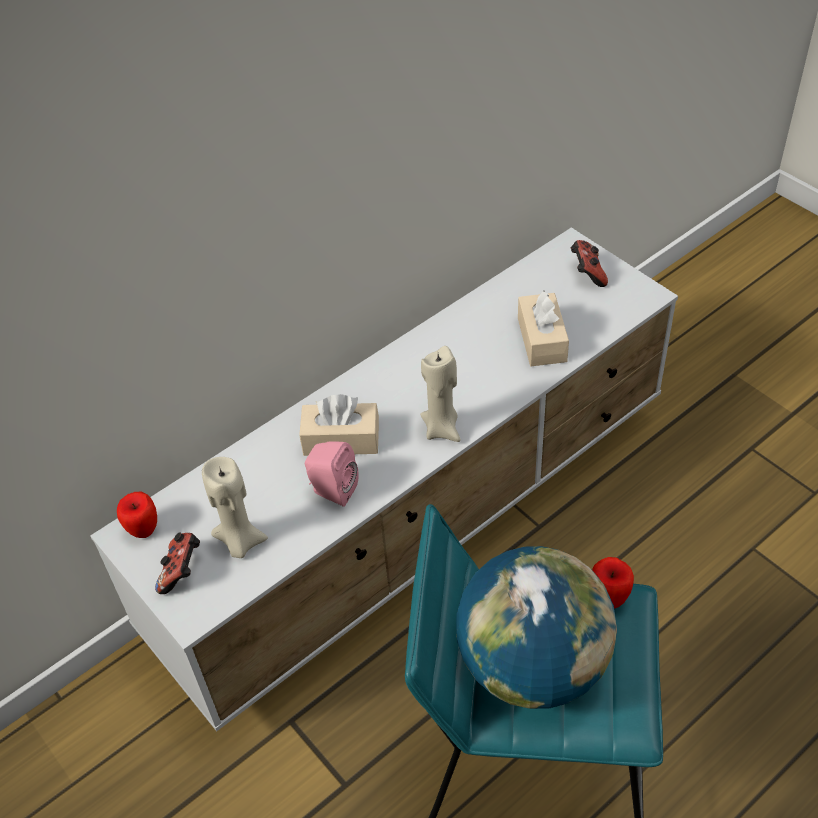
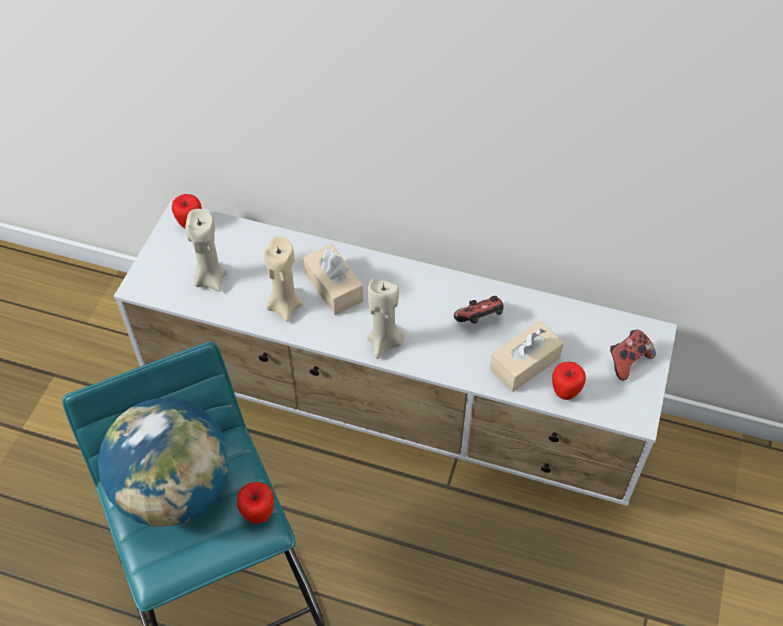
camera: 55 degrees right, 5 degrees up
game controller [155,532,200,594] -> game controller moved to [454,296,504,324]
pink speaker [305,441,359,507] -> beige candle [264,236,303,322]
none -> apple [552,362,586,400]

